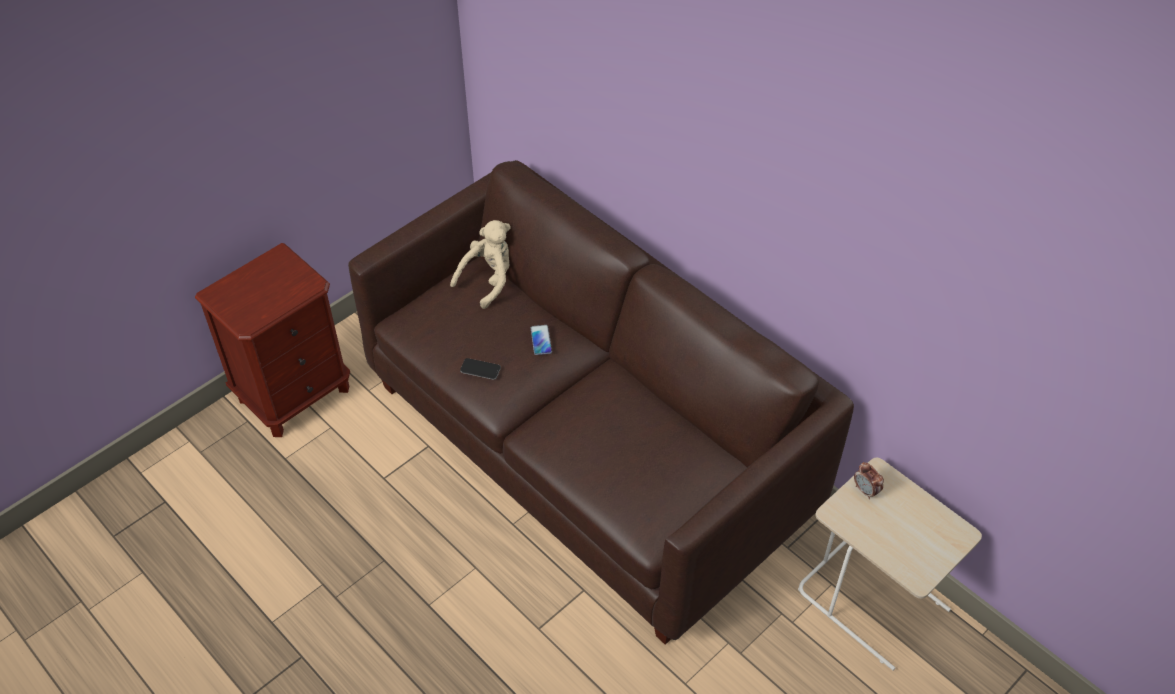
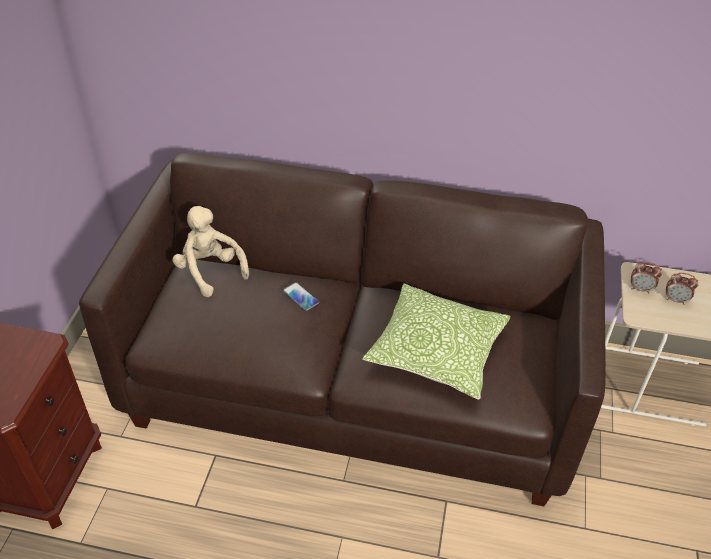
camera: 35 degrees left, 5 degrees down
beige plush toy [450,220,511,309] -> beige plush toy turned 45 degrees counterclockwise [172,206,249,297]
phone [460,358,501,380] -> none
none -> pillow [362,284,510,400]
none -> alarm clock [666,273,699,305]

